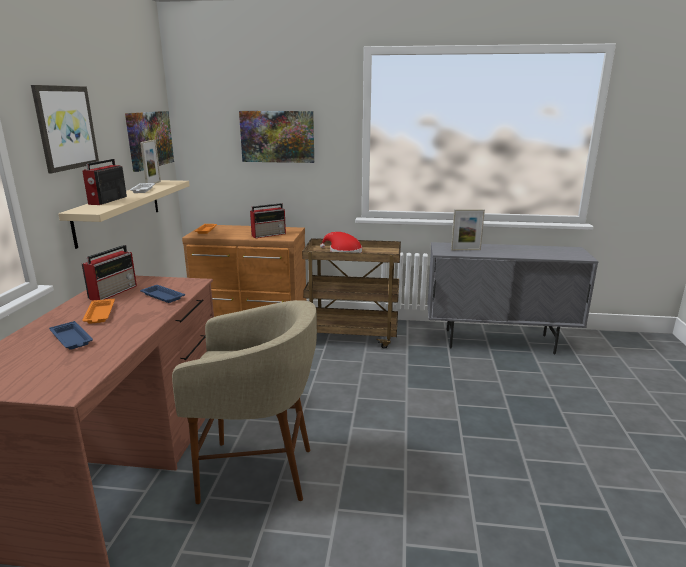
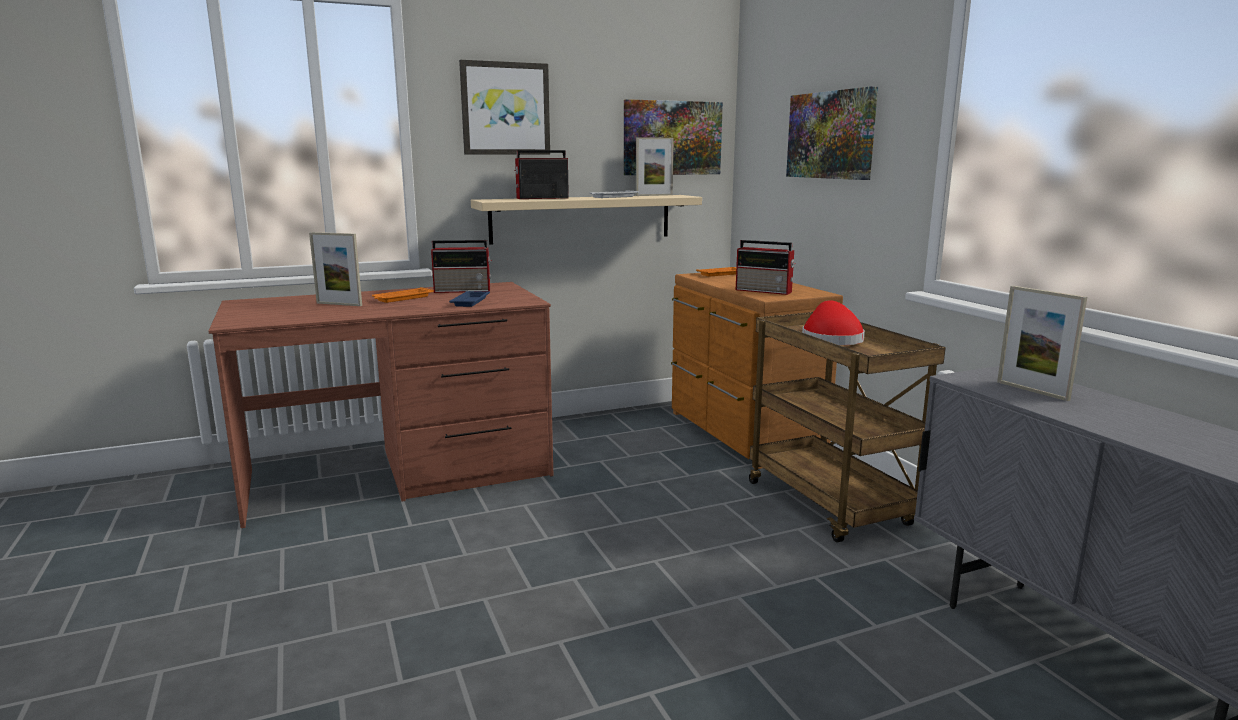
camera: 60 degrees right, 5 degrees down
blue tray [49,321,93,350] -> picture frame [309,232,362,306]
beige stool [172,300,317,504] -> none

